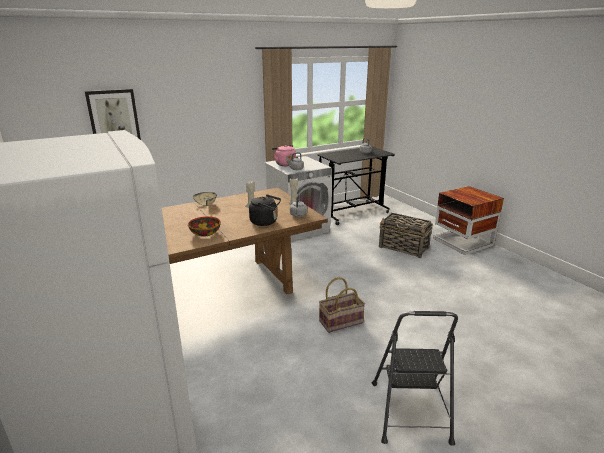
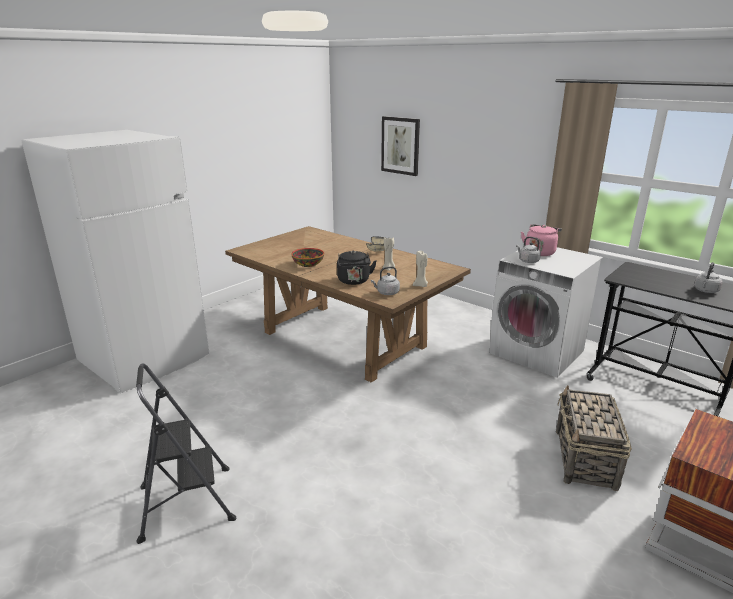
camera: 70 degrees right, 0 degrees up
basket [319,277,365,333] -> none

